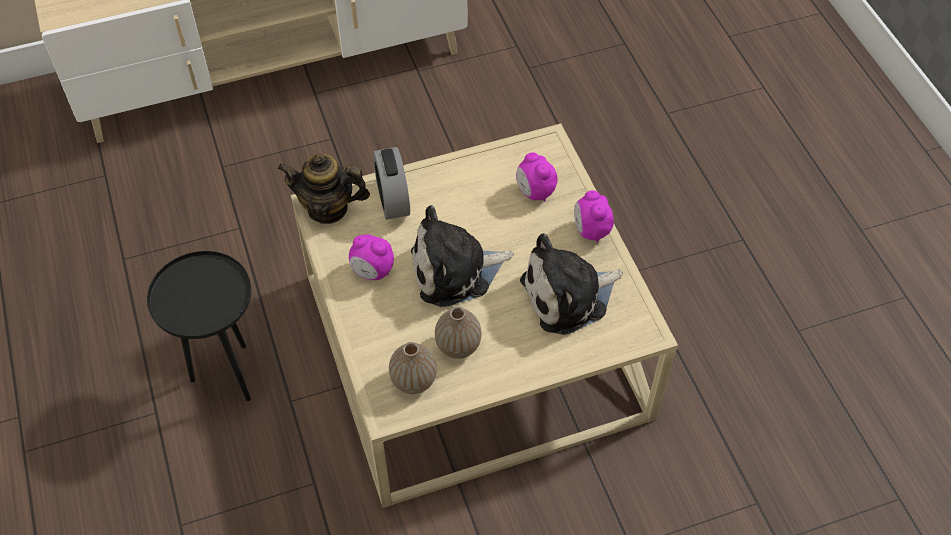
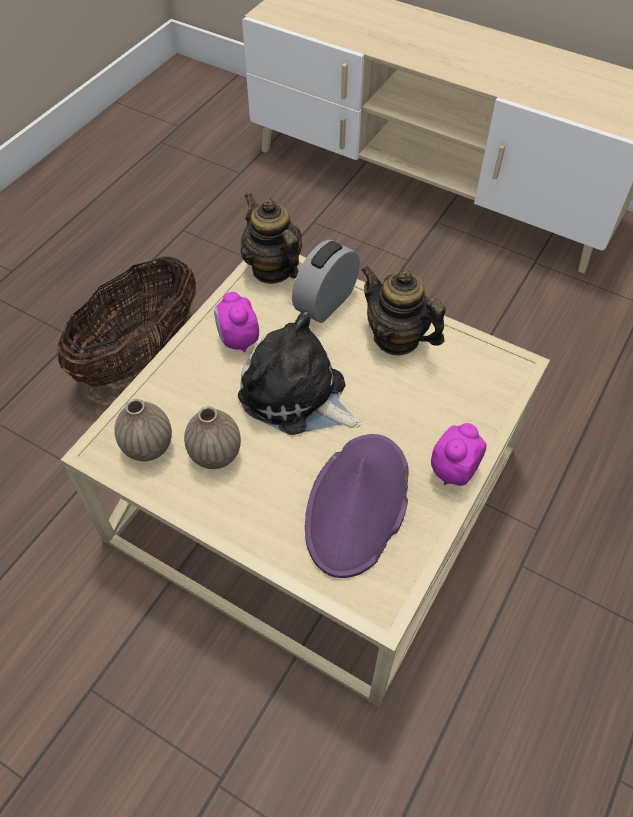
camera: 50 degrees right, 0 degrees up
black side table [147,251,251,401] -> basket [57,256,196,386]
alarm clock [516,152,558,202] -> none
plush toy [520,233,623,335] -> purple hat [305,434,409,578]
none -> teapot [361,266,446,356]

